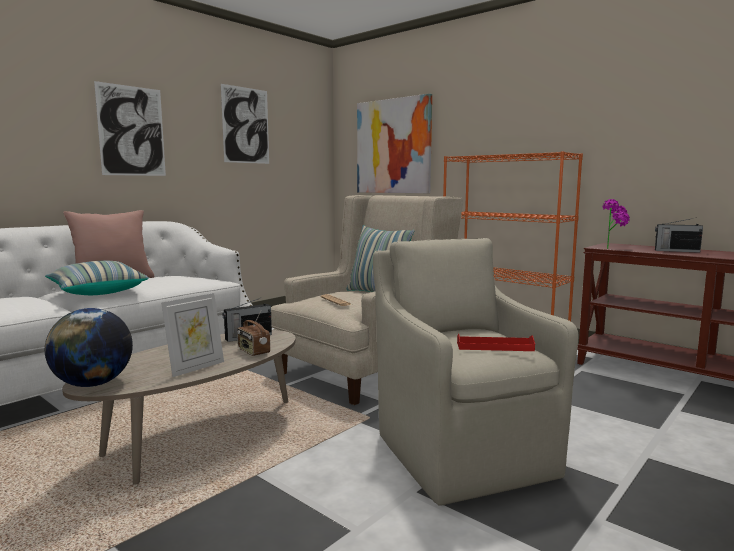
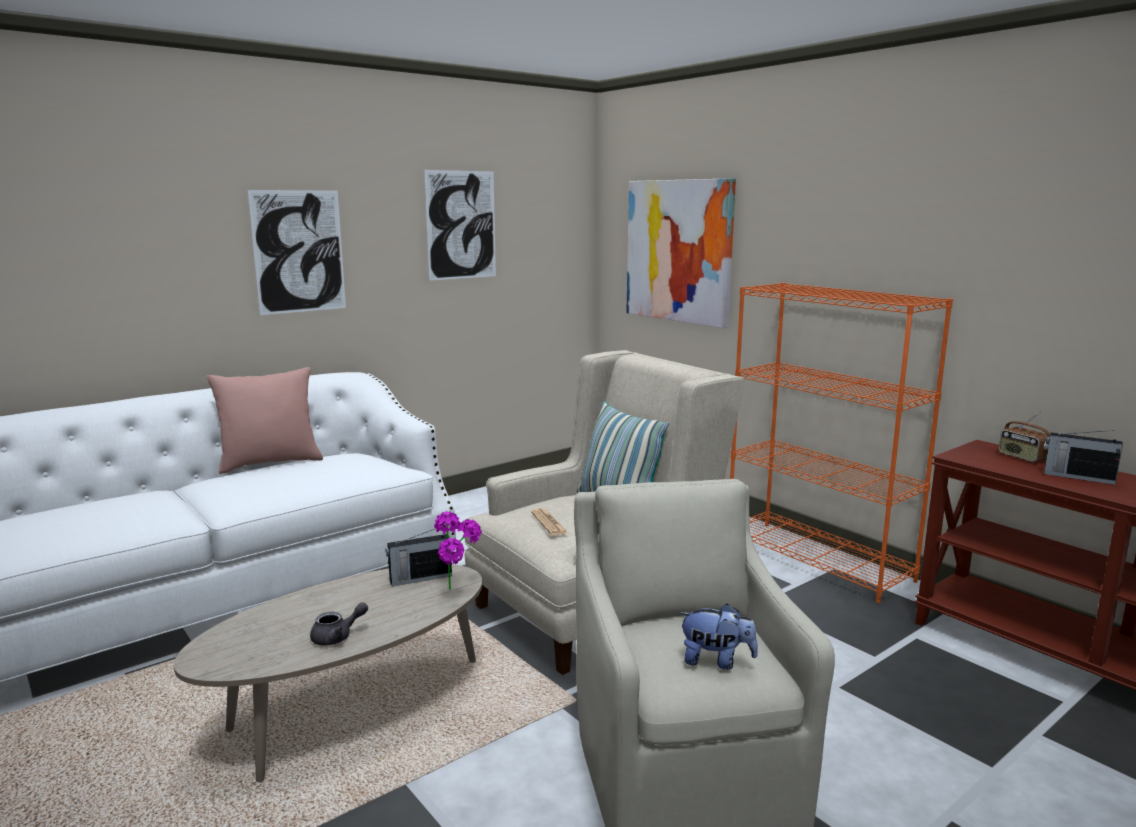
camera: 10 degrees right, 5 degrees up
pillow [45,261,149,295] -> none
globe [45,308,133,387] -> none
picture frame [161,293,224,377] -> grey teapot [310,602,368,646]
radio [237,311,270,356] -> radio moved to [999,411,1050,462]
red tray [457,334,535,351] -> plush toy [679,604,758,670]
potted plant [602,199,630,249] -> potted plant moved to [434,511,482,590]

